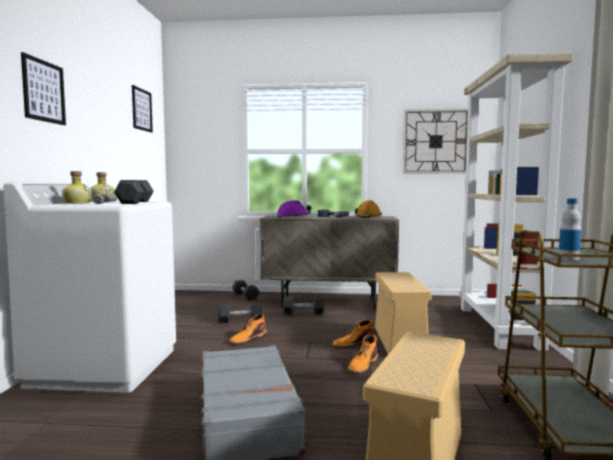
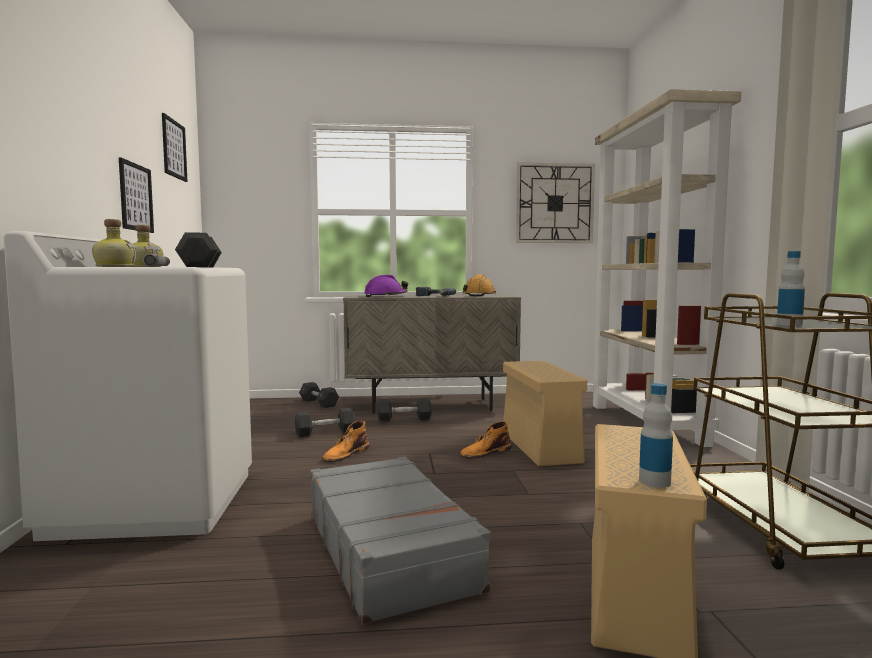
camera: 10 degrees left, 0 degrees up
picture [21,52,66,125] -> picture moved to [119,157,154,233]
orange boot [348,335,378,374] -> none
none -> bottle [639,383,673,488]

